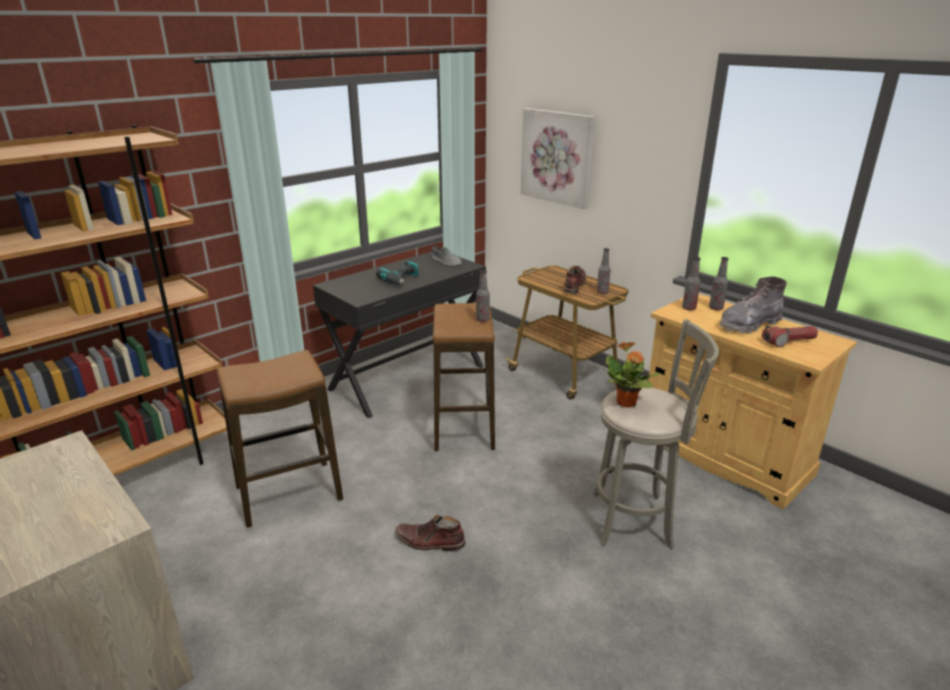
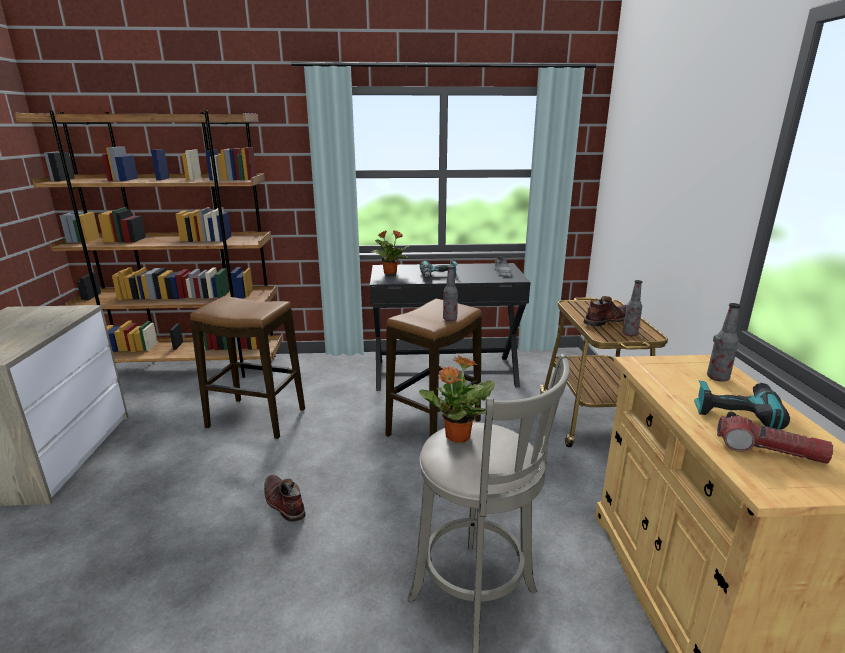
camera: 40 degrees right, 5 degrees down
picture [521,108,595,209] -> none
bottle [682,257,701,310] -> none
grey boot [720,276,787,334] -> power drill [694,380,790,430]
none -> potted plant [370,230,409,275]

